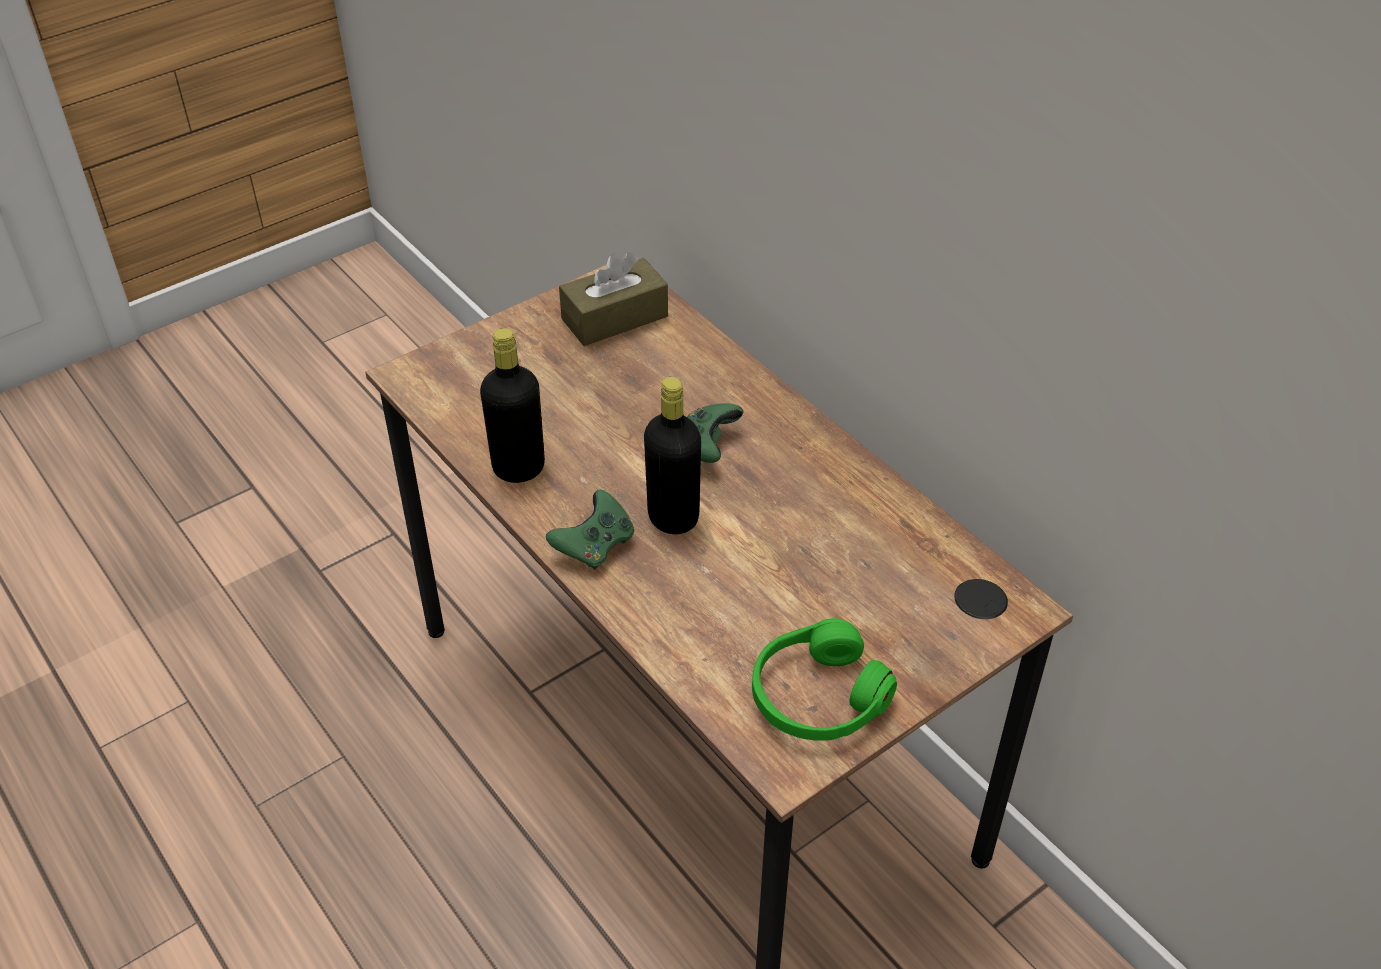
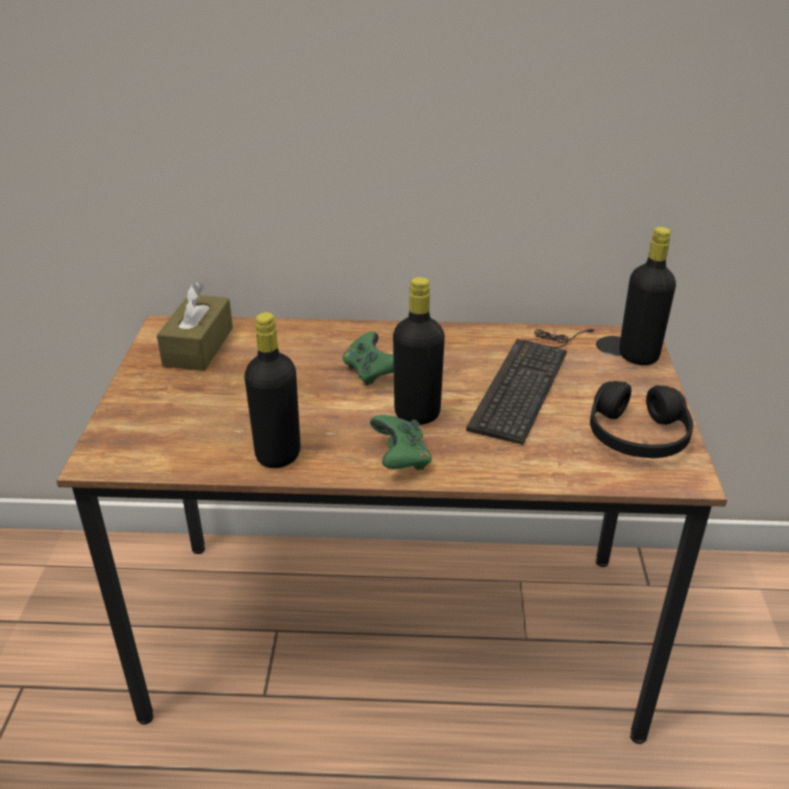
camera: 50 degrees left, 10 degrees down
green headphones [752,618,897,741] -> black headphones [590,381,693,458]
none -> keyboard [466,329,594,445]
none -> black bottle [619,227,676,365]

